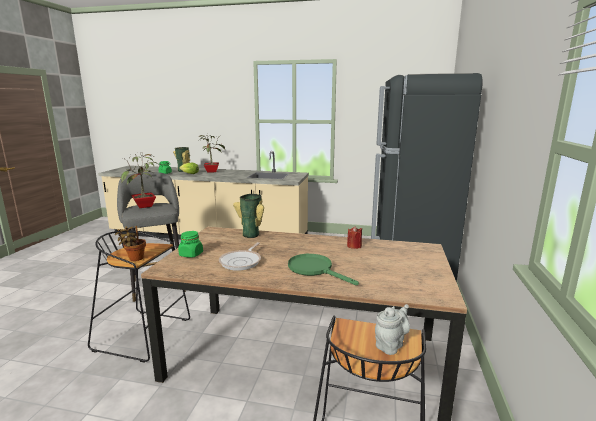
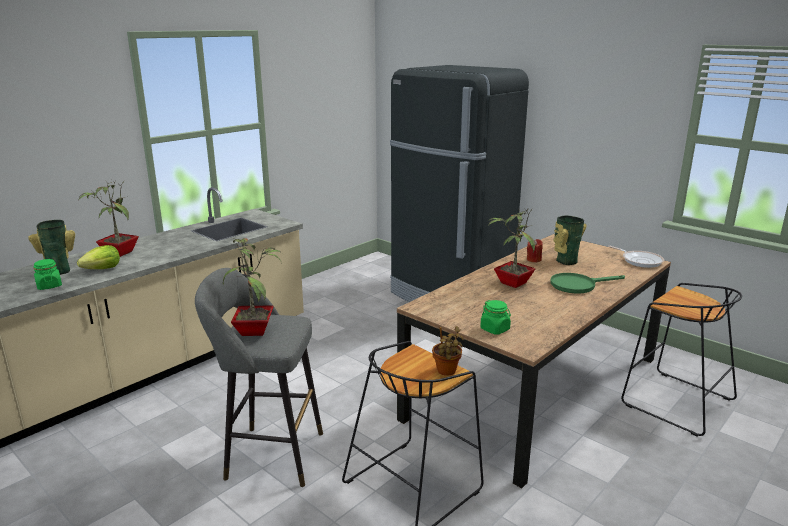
camera: 60 degrees left, 5 degrees up
frying pan [219,242,261,271] -> frying pan moved to [608,246,664,268]
vase [233,194,264,238] -> vase moved to [554,215,587,265]
grey teapot [375,304,410,355] -> none
none -> potted plant [489,208,535,288]

